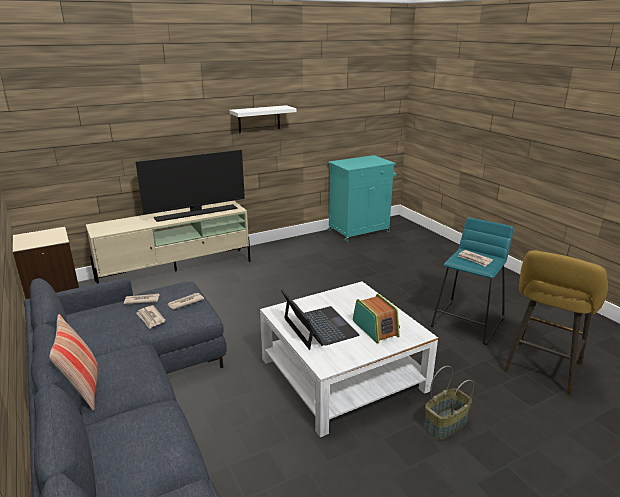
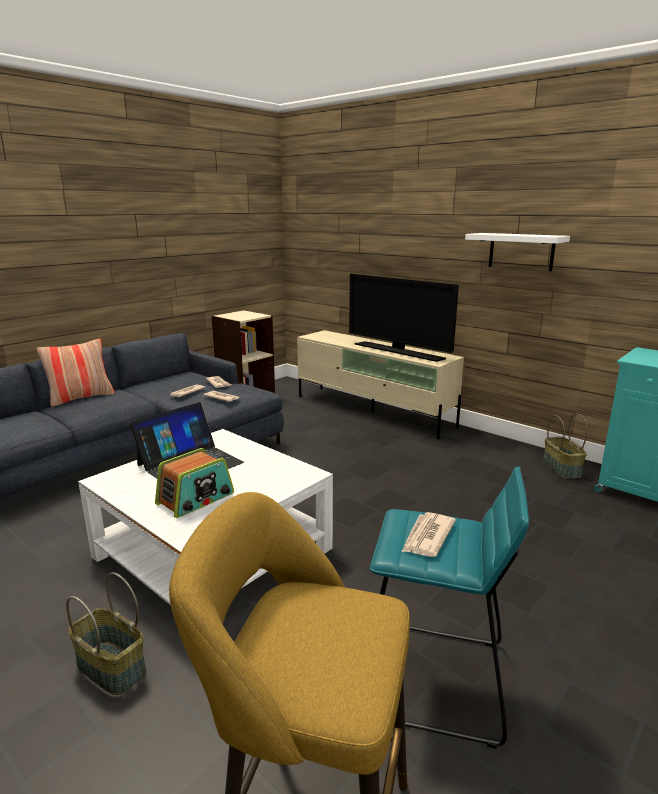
camera: 70 degrees right, 5 degrees down
none -> basket [543,414,587,479]

